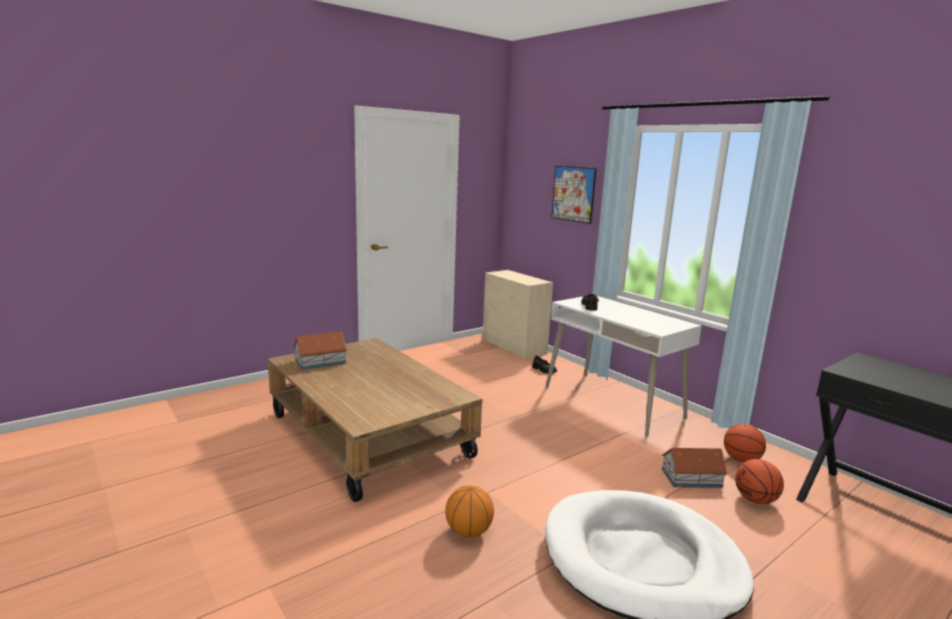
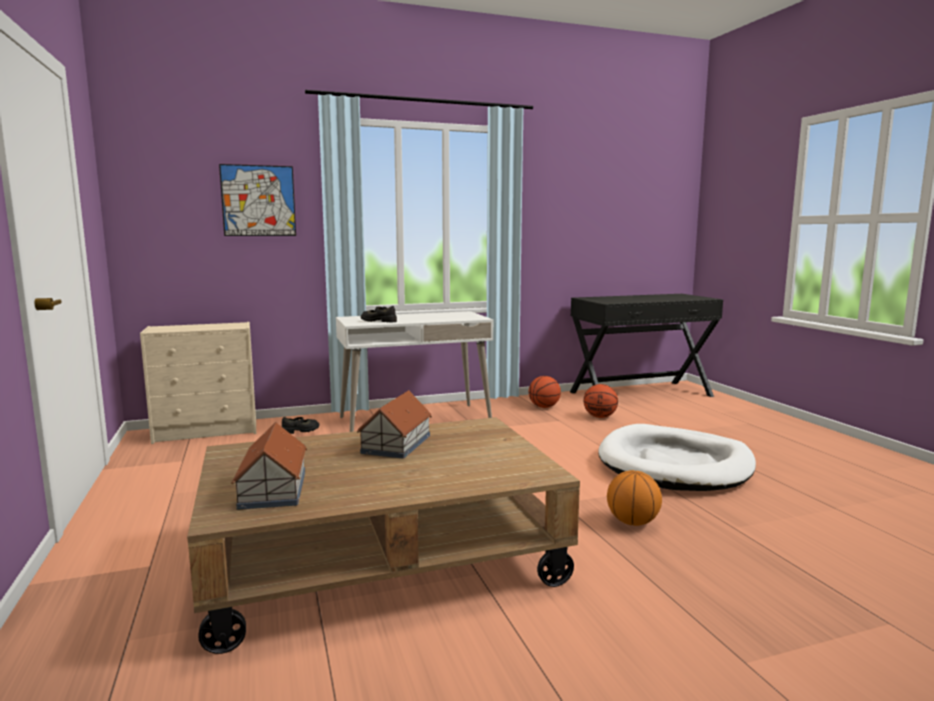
camera: 70 degrees left, 5 degrees down
toy house [662,448,728,488] -> toy house moved to [357,390,432,459]

